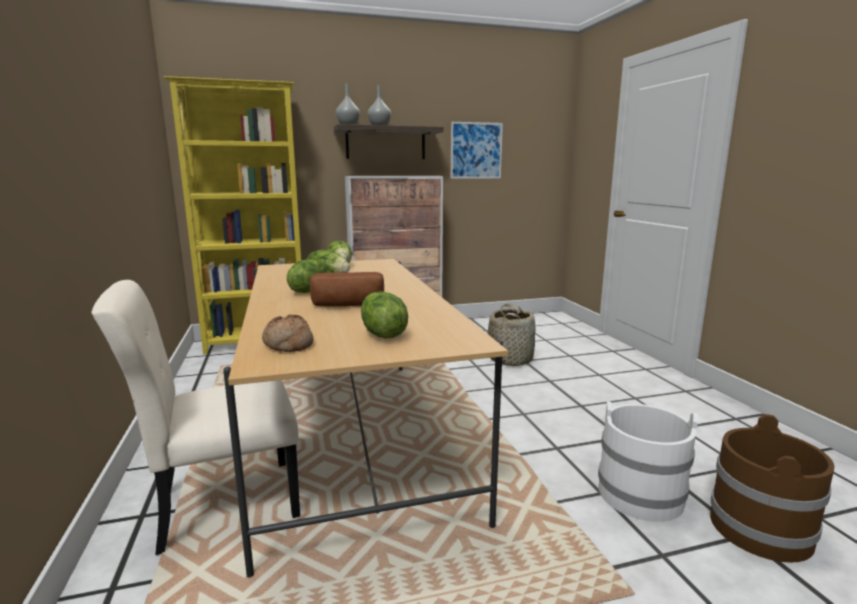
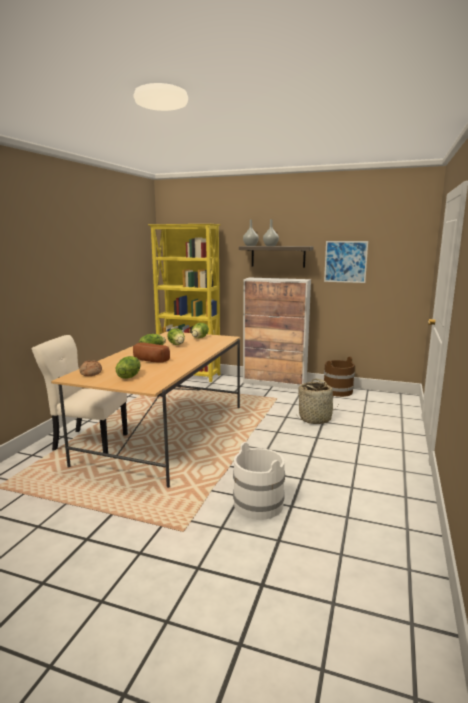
camera: 35 degrees right, 0 degrees up
brown bucket [710,414,834,563] -> brown bucket moved to [323,356,355,397]

